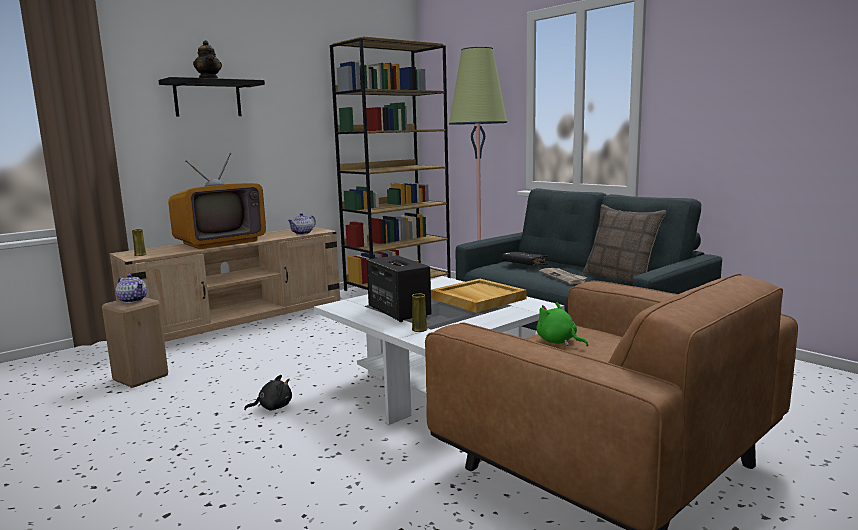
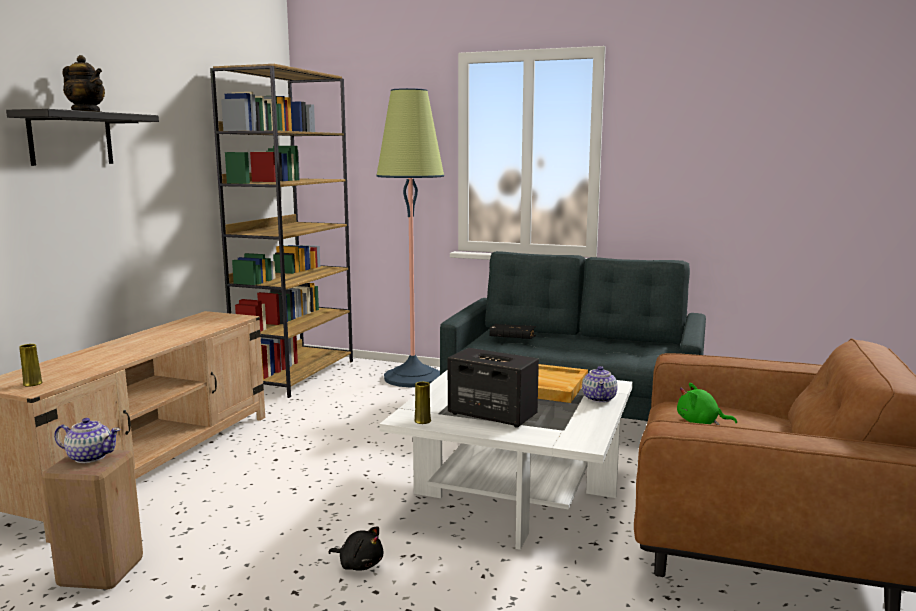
camera: 30 degrees left, 0 degrees up
television [168,153,266,249] -> none
black plush toy [244,375,292,411] -> black plush toy turned 75 degrees clockwise [329,526,383,571]
teapot [287,213,316,235] -> teapot moved to [582,366,618,403]
yellow vase [412,294,427,332] -> yellow vase moved to [414,382,431,424]
newspaper [539,268,587,285] -> none
pillow [583,205,666,283] -> none

